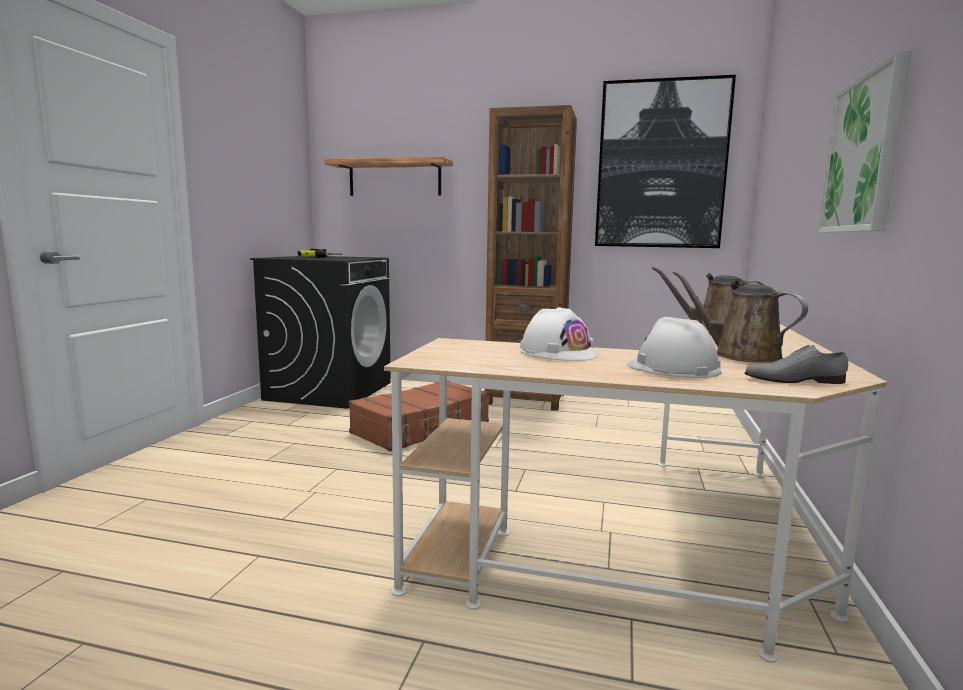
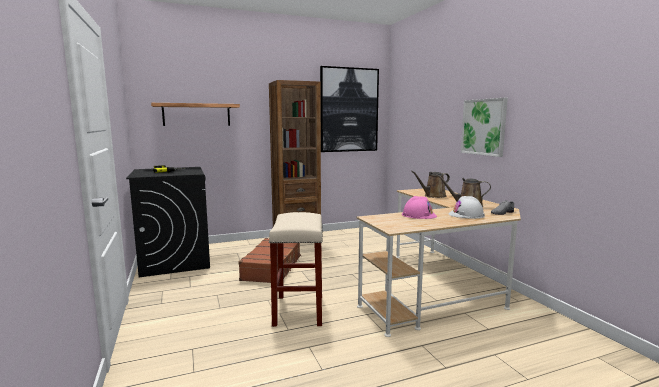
camera: 35 degrees left, 0 degrees up
white hard hat [520,307,598,361] -> pink hard hat [402,196,437,219]
none -> beige stool [269,212,322,327]

